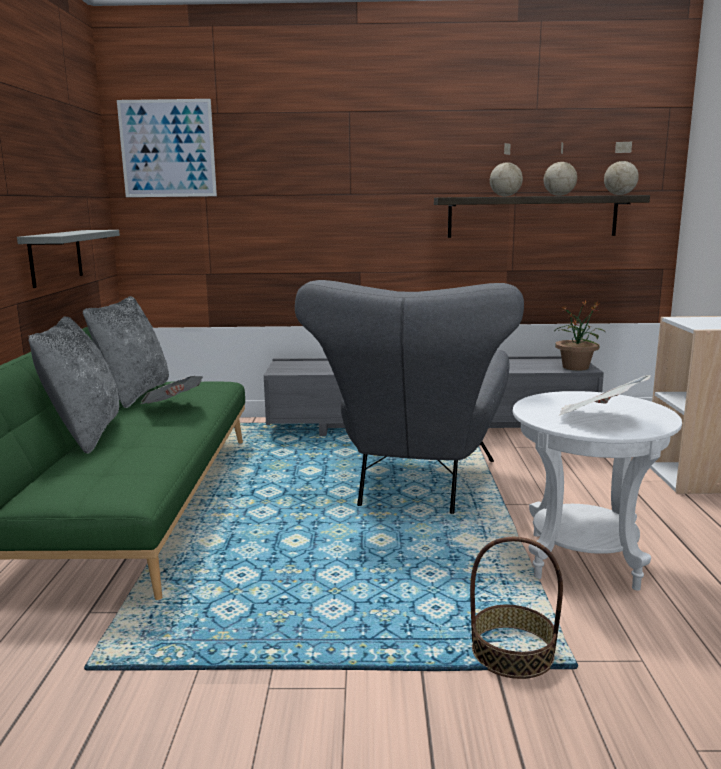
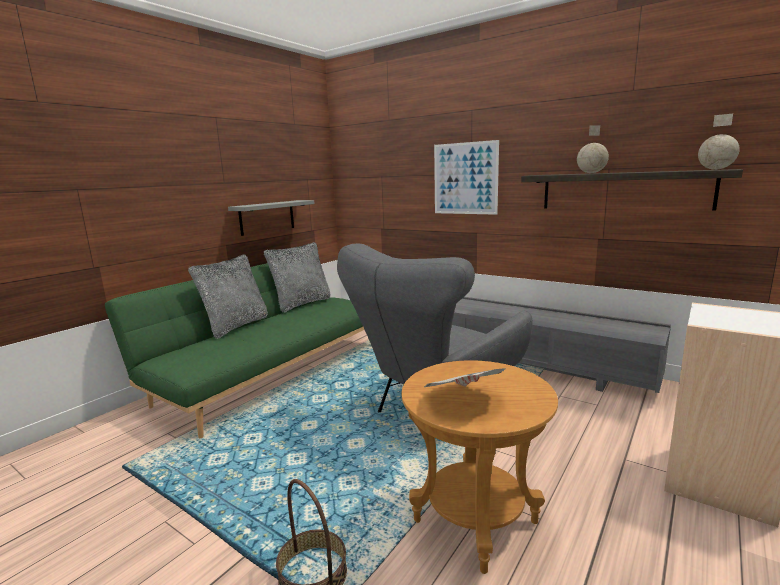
camera: 35 degrees right, 0 degrees up
picture [117,99,217,197] -> picture moved to [434,140,499,215]
newspaper [140,376,203,404] -> none
white side table [513,391,682,591] -> brown side table [401,360,558,574]
globe [544,143,577,196] -> none
potted plant [555,300,606,371] -> none

